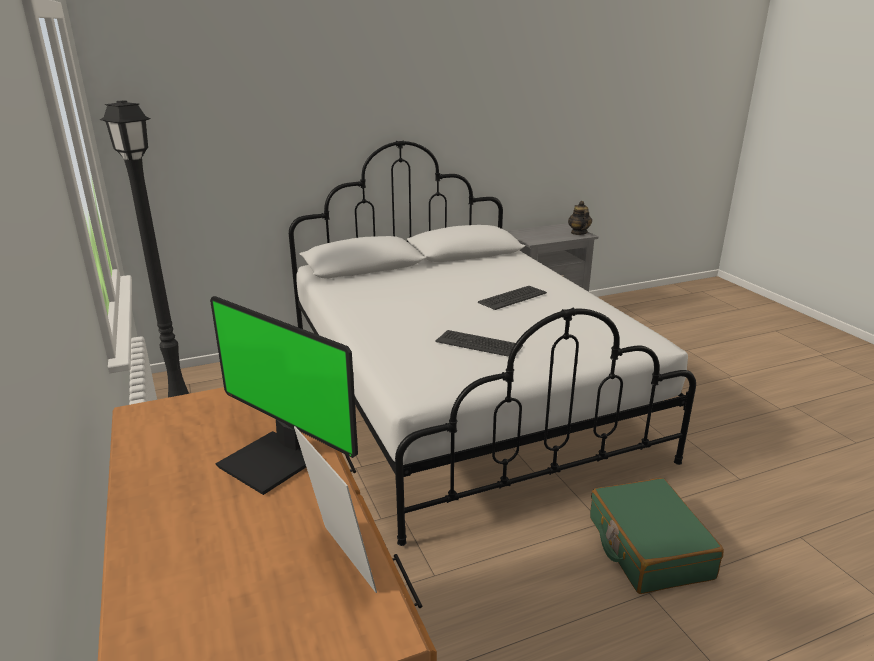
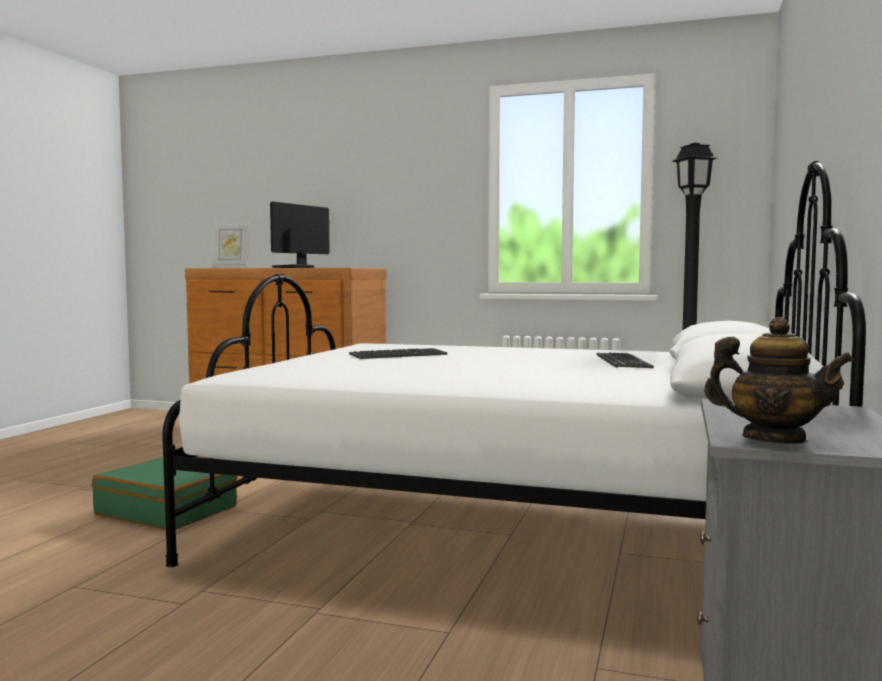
camera: 130 degrees right, 20 degrees down
monitor [210,296,358,495] -> monitor turned 45 degrees counterclockwise [270,202,330,268]
keyboard [478,286,547,310] -> keyboard moved to [596,353,654,368]

